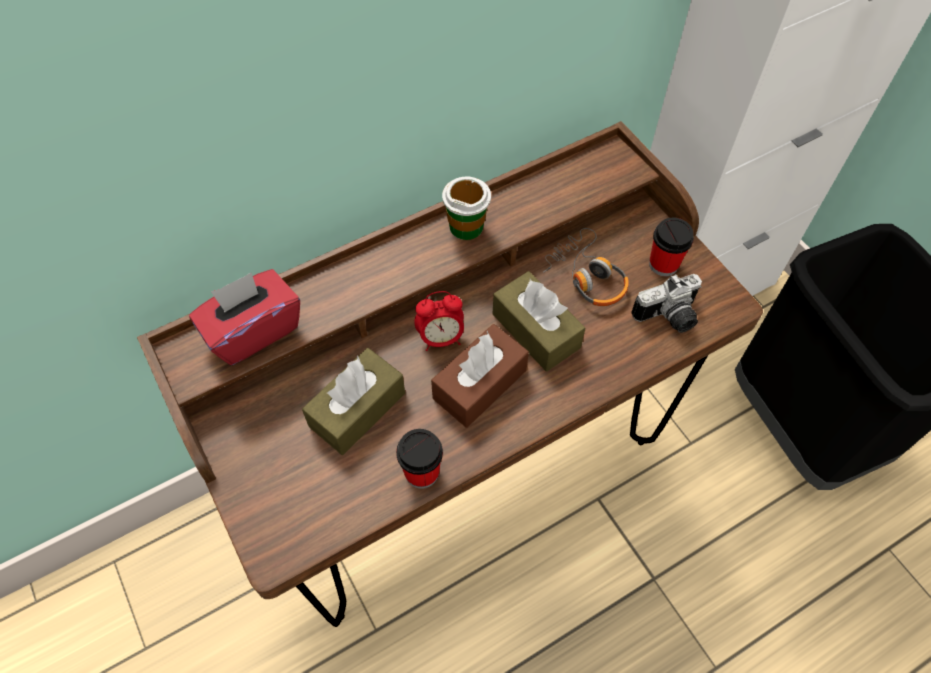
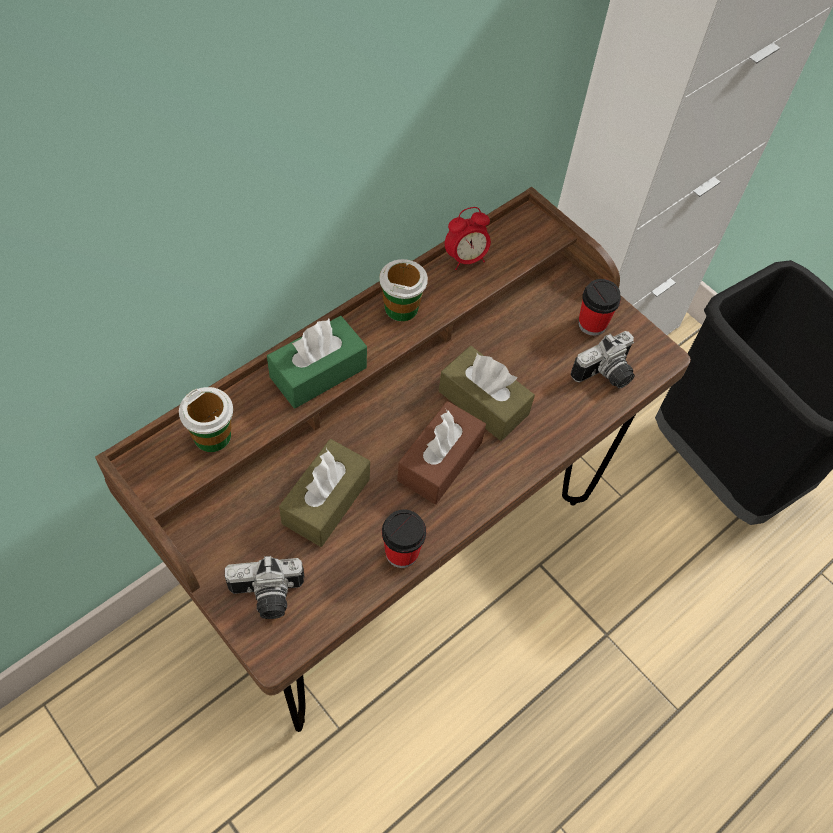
camera: 15 degrees left, 0 degrees up
red tissue box [189,269,300,365] -> cup [179,387,233,452]
alarm clock [414,291,464,351] -> alarm clock moved to [445,207,491,270]
headphones [543,228,629,306] -> none
none -> camera [224,556,305,619]
none -> green tissue box [267,316,367,408]

